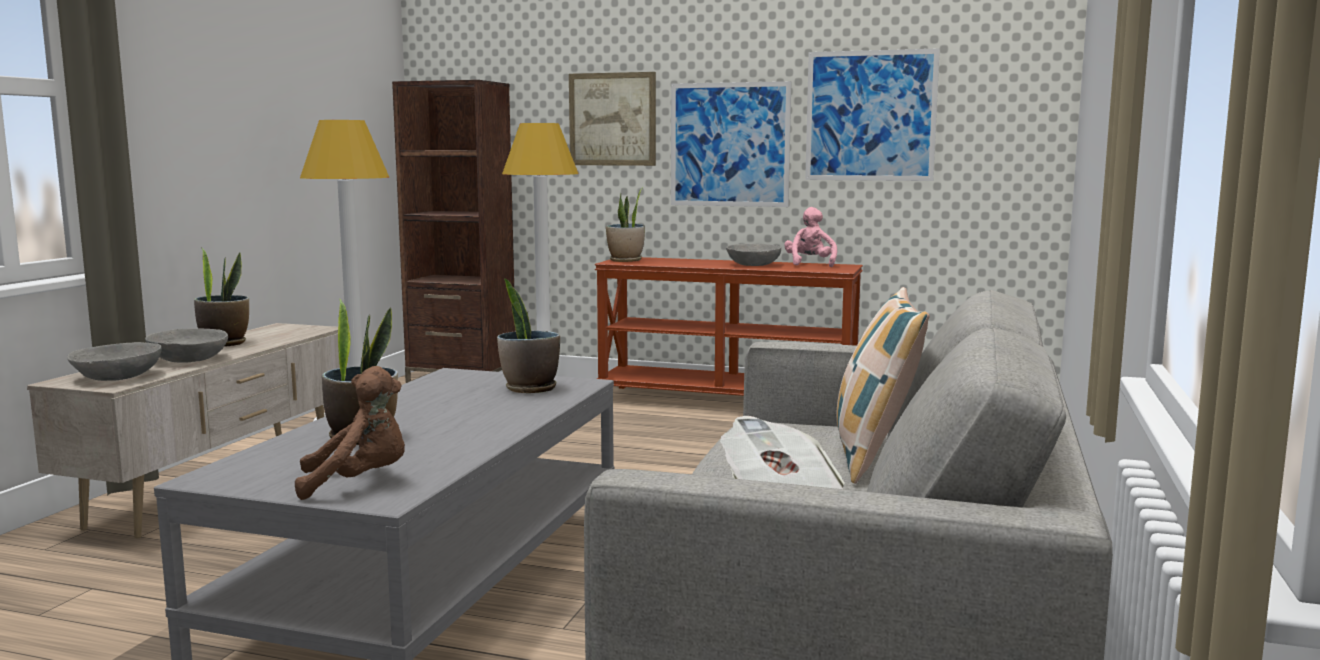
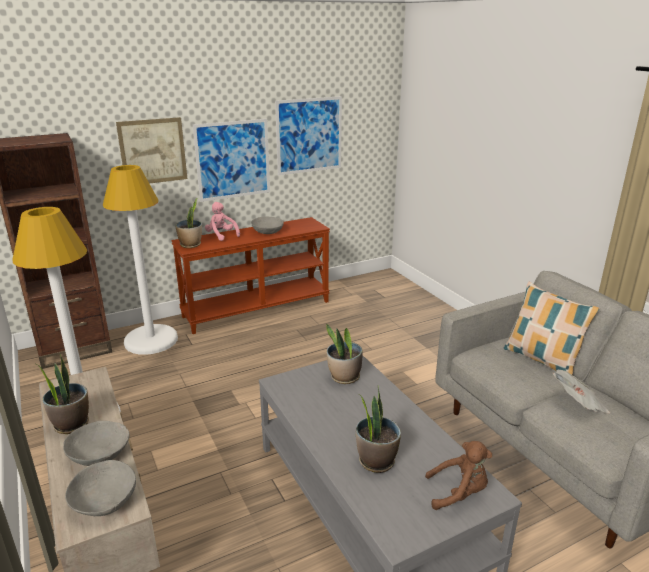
camera: 45 degrees left, 15 degrees up
brown plush toy [295,366,405,500] -> brown plush toy turned 60 degrees clockwise [425,441,492,510]
pink plush toy [784,207,837,267] -> pink plush toy moved to [205,202,240,241]

